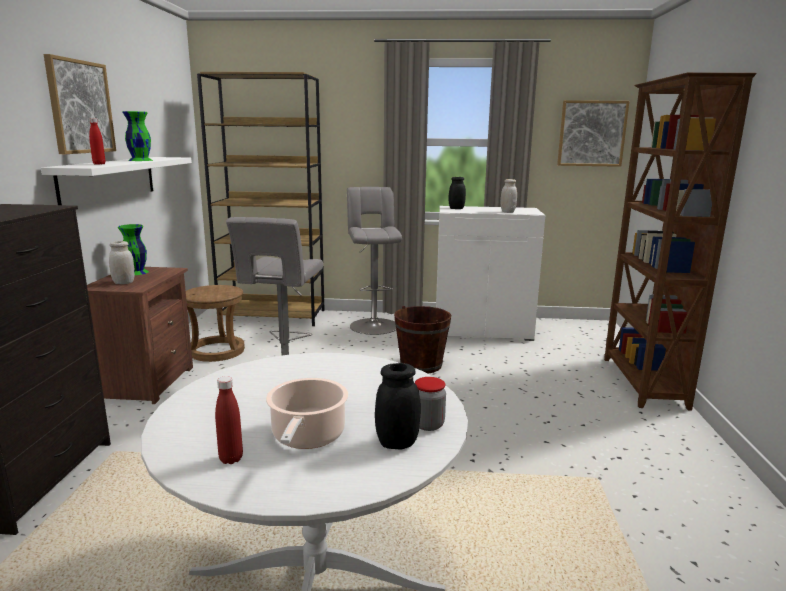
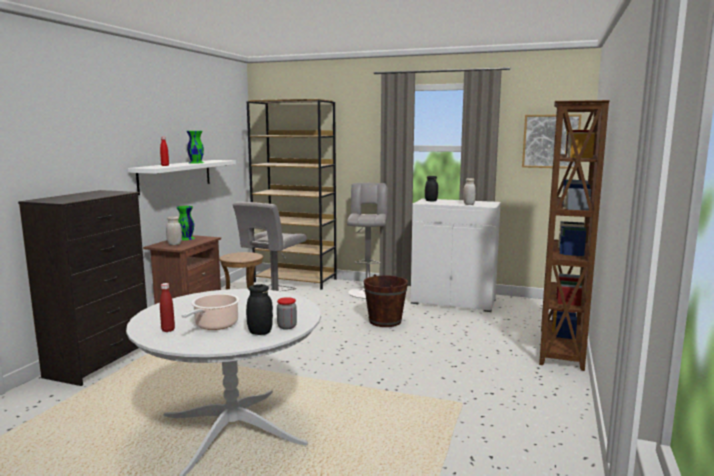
camera: 15 degrees right, 5 degrees down
picture [43,54,116,154] -> none

